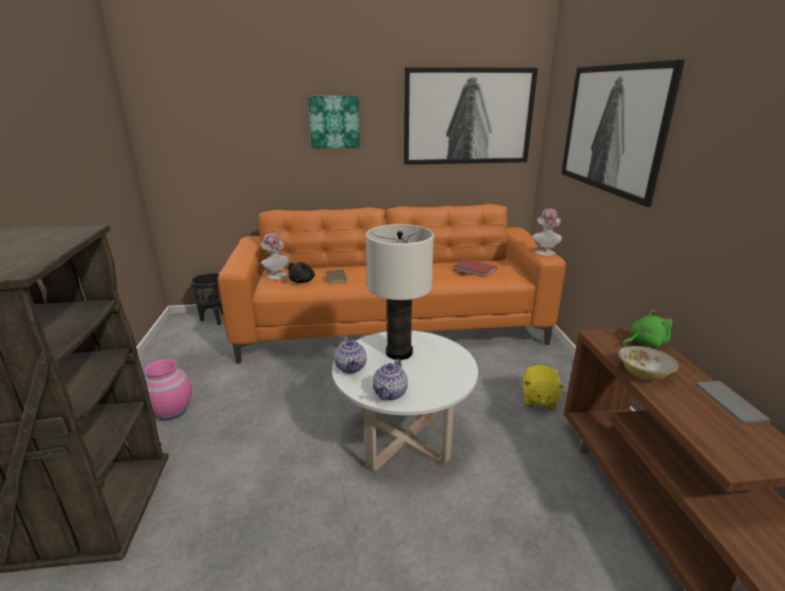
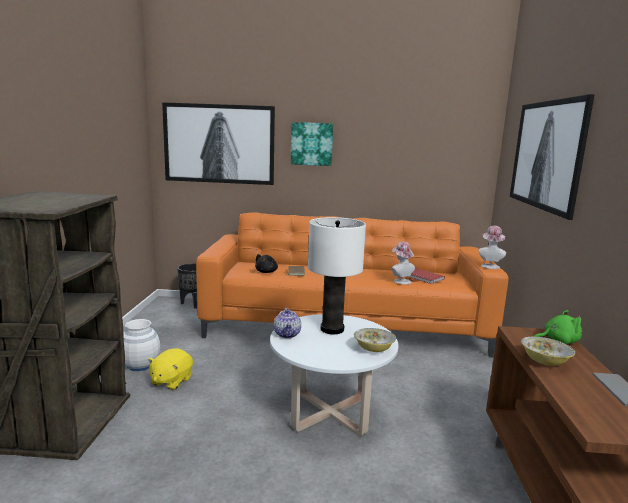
camera: 10 degrees right, 10 degrees down
pink vase [144,359,192,421] -> white vase [123,319,160,371]
hat [260,233,289,280] -> hat moved to [392,242,415,285]
teapot [373,358,408,400] -> none
picture [404,67,538,165] -> picture moved to [162,102,275,185]
yellow plush toy [523,365,565,410] -> yellow plush toy moved to [148,348,193,390]
none -> bowl [354,328,396,352]

